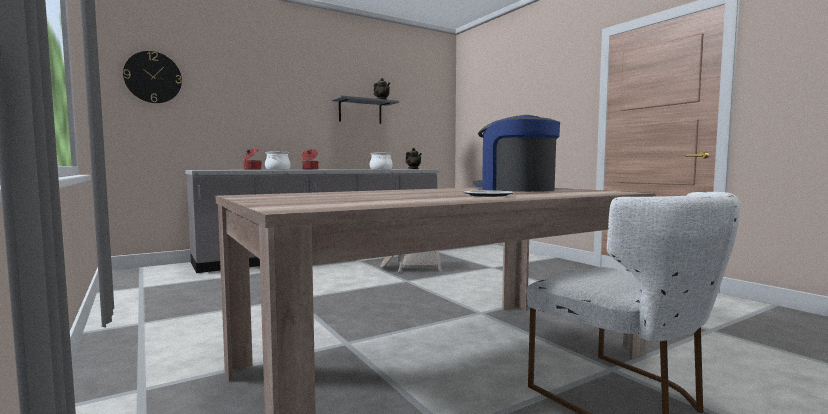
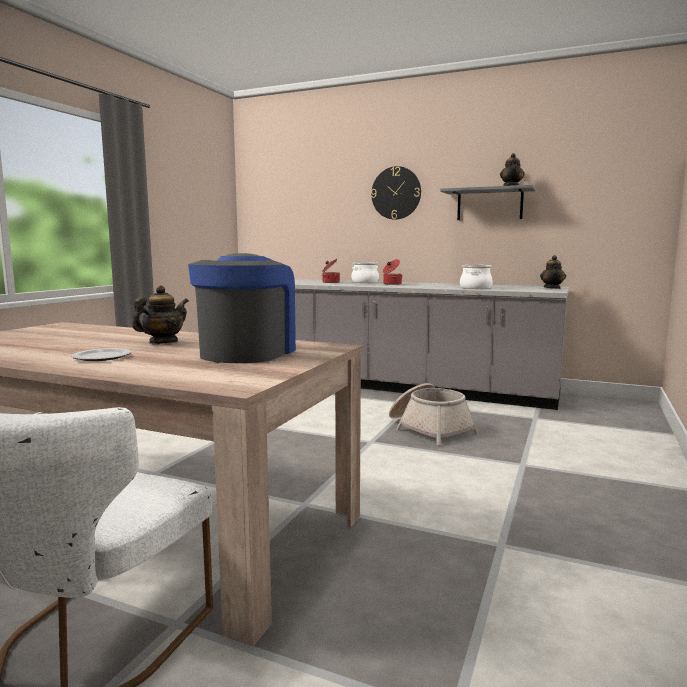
camera: 55 degrees right, 5 degrees up
wall clock [123,51,182,103] -> wall clock moved to [371,166,421,220]
none -> teapot [132,285,189,344]

